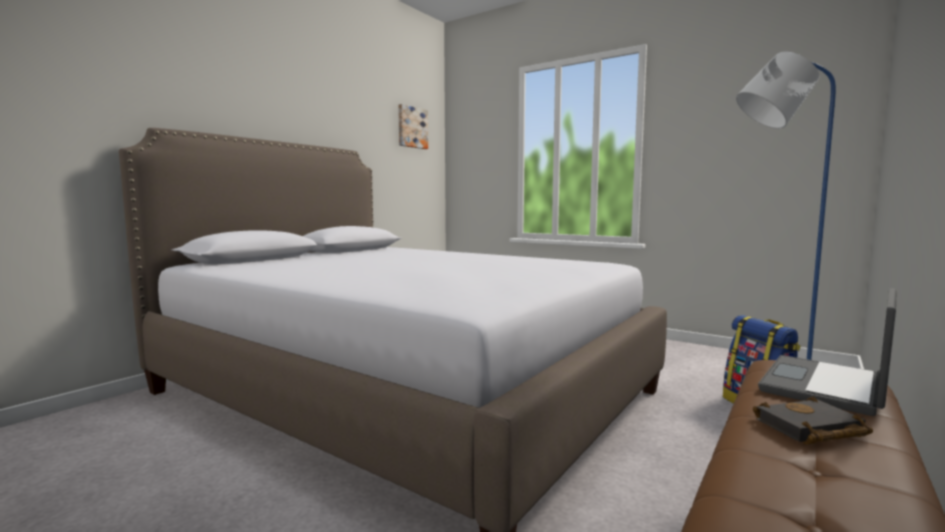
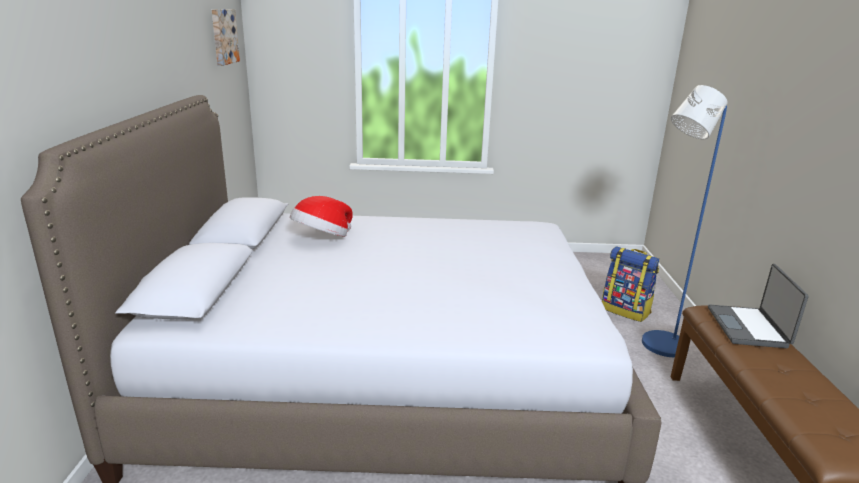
camera: 35 degrees left, 15 degrees up
black book [753,397,873,444] -> none
none -> hat [290,196,353,237]

